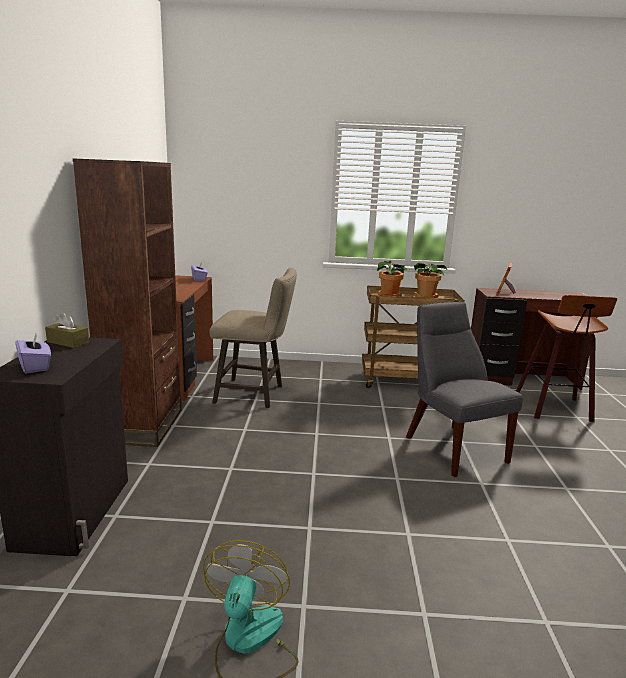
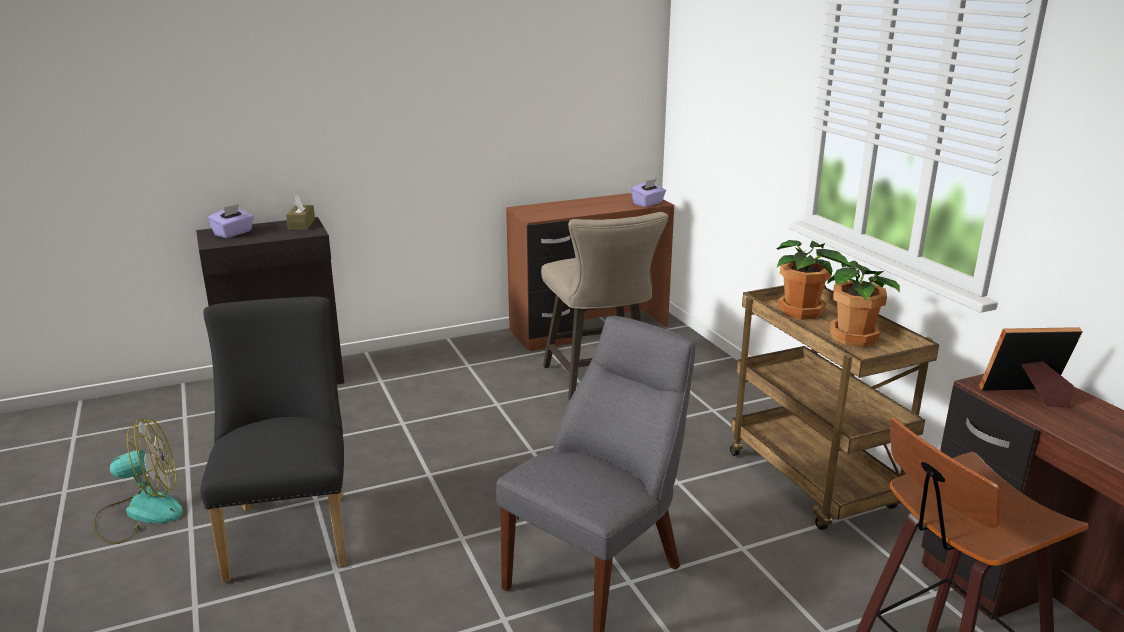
camera: 65 degrees right, 5 degrees up
brown bookcase [73,158,181,447] -> none
none -> black chair [200,296,347,582]

